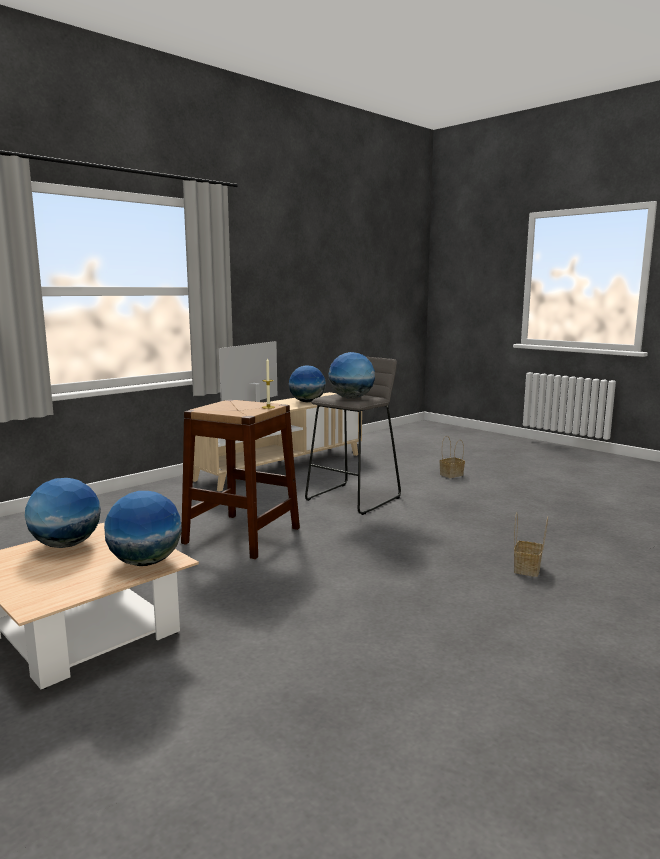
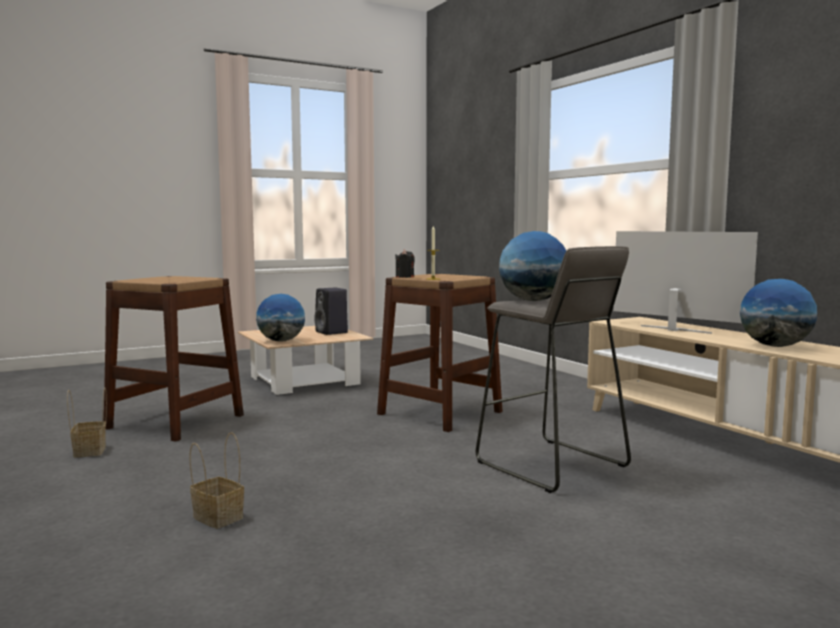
camera: 105 degrees right, 5 degrees down
globe [25,478,101,548] -> black speaker [314,288,348,335]
basket [439,436,465,478] -> basket moved to [67,387,107,458]
none -> brown stool [104,276,244,442]
none -> black candle [395,250,415,278]

